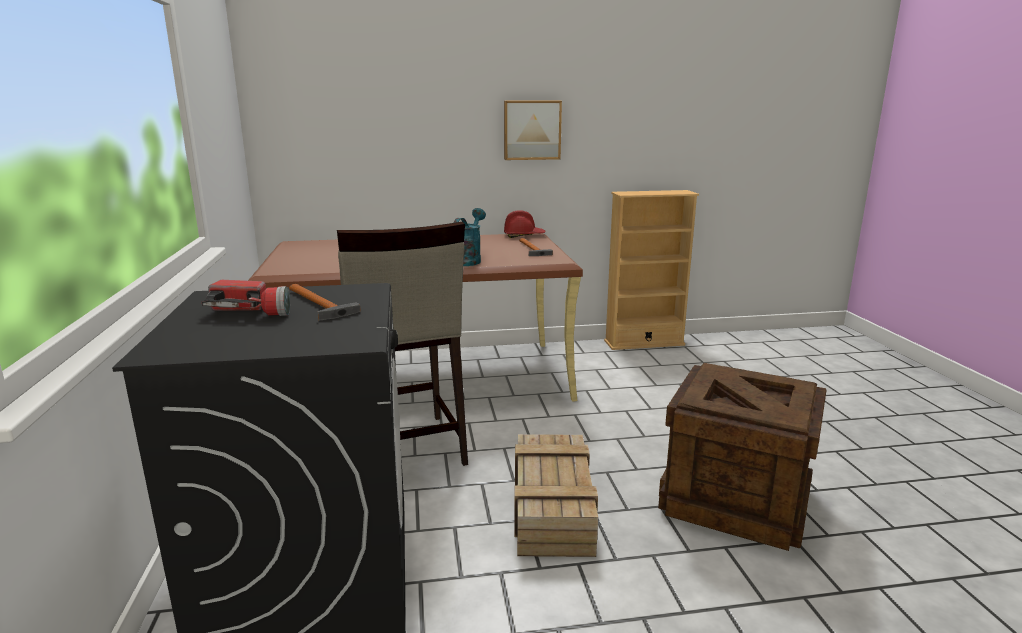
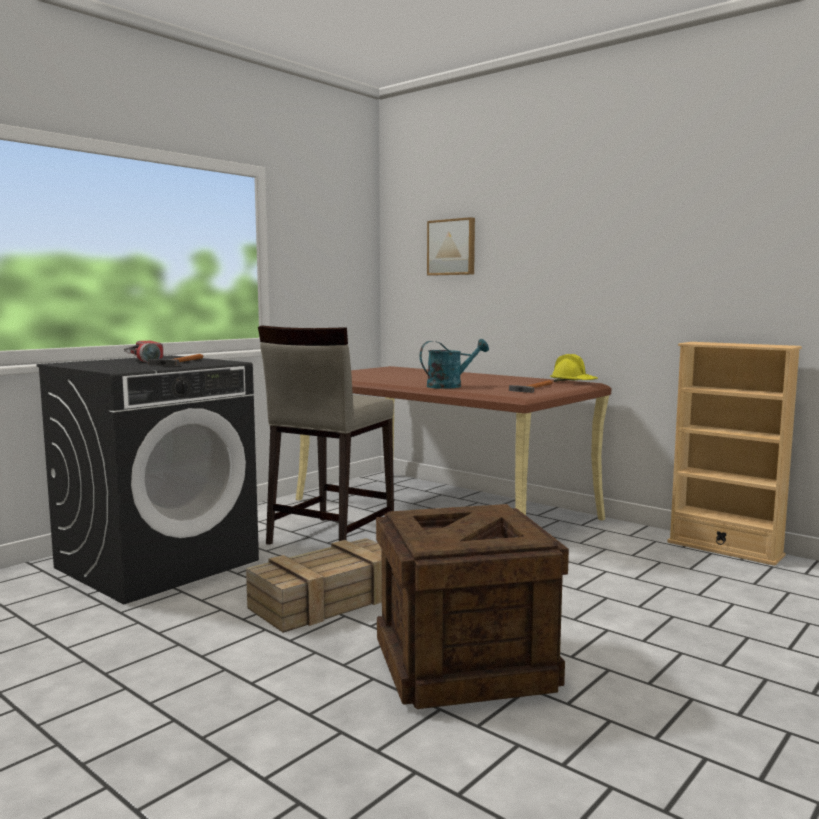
camera: 50 degrees right, 10 degrees down
picture [504,101,562,160] -> picture moved to [427,217,475,276]
red hard hat [504,210,546,238] -> yellow hard hat [550,354,598,382]

